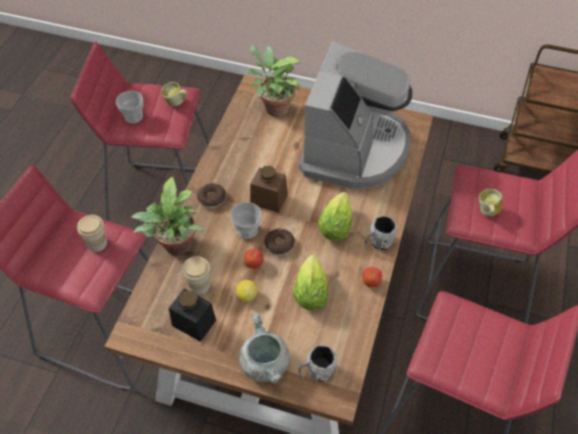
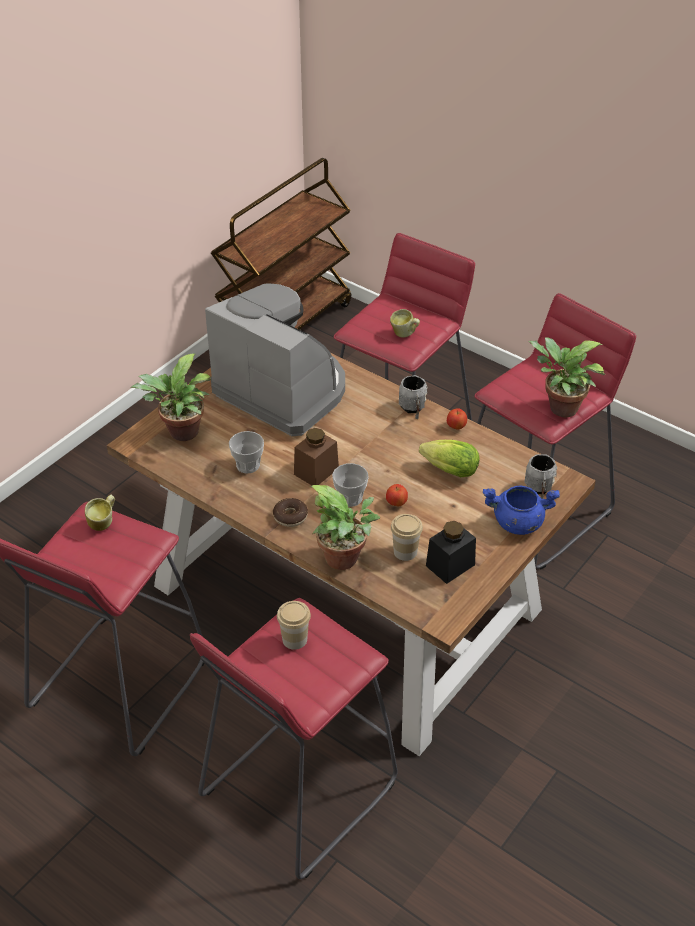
camera: 70 degrees left, 10 degrees down
cup [116,91,143,123] -> cup moved to [229,431,264,474]
lemon [236,280,258,302] -> none
grey cooking pot [239,313,290,384] -> blue cooking pot [483,485,560,535]
donut [264,229,295,255] -> none
lettuce [317,192,352,241] -> none
none -> potted plant [528,337,605,417]

